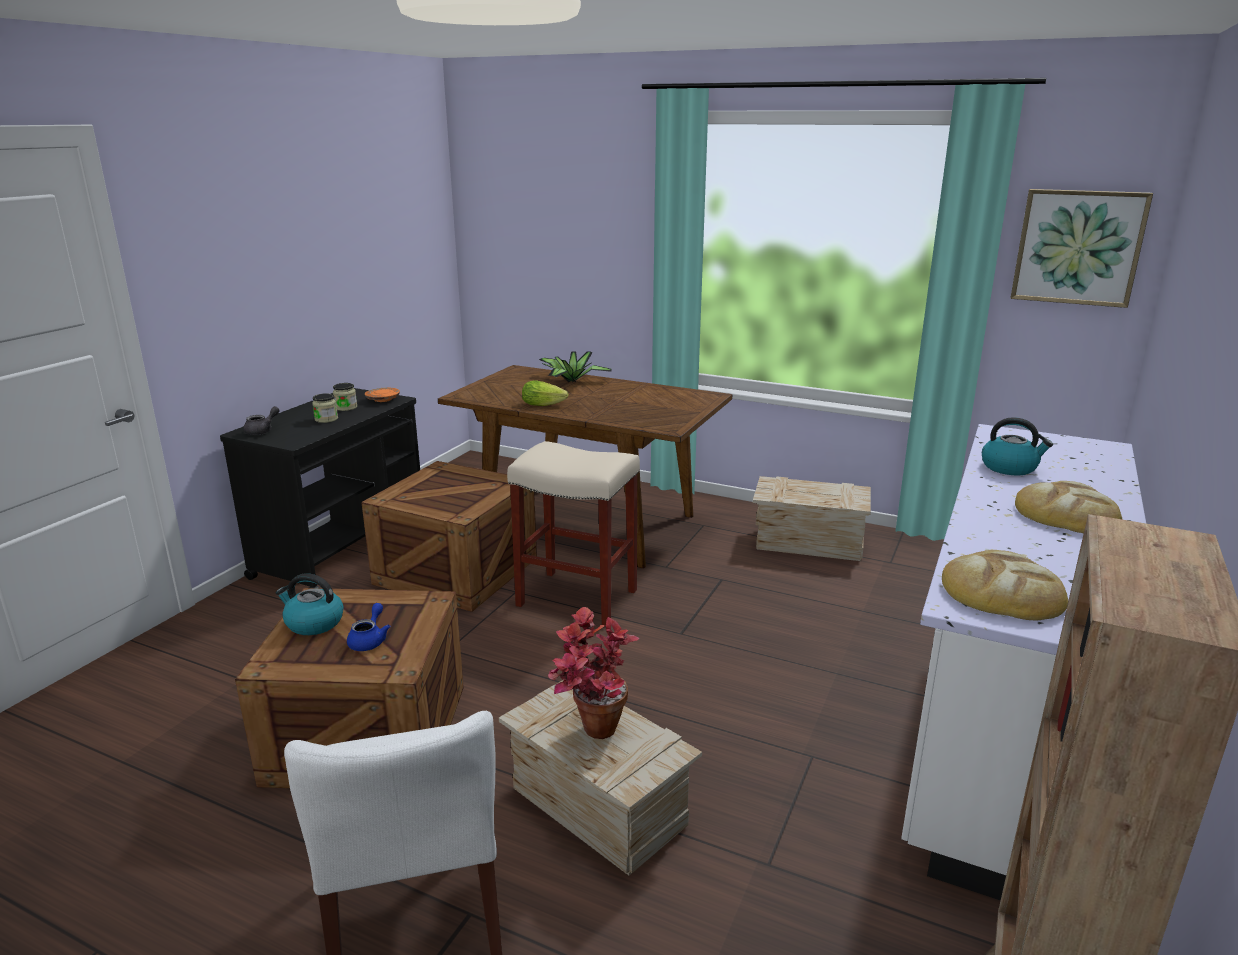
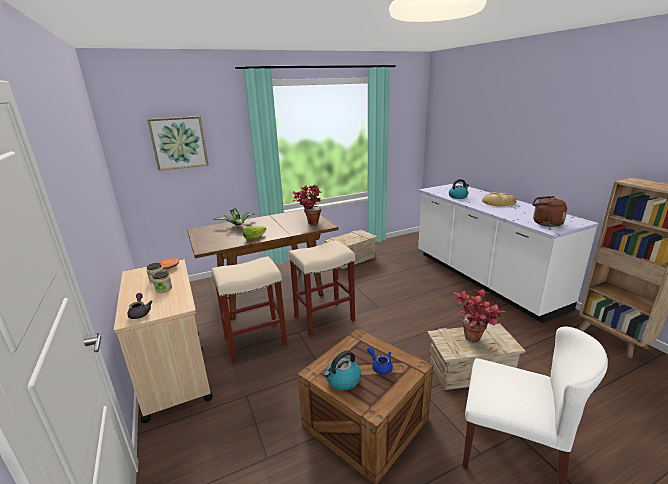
camera: 50 degrees left, 0 degrees up
black cart [220,388,420,588] -> beige cart [114,259,213,423]
crate [361,461,537,612] -> beige stool [212,256,287,362]
bread [942,550,1068,620] -> brown kettle [532,196,567,227]
picture [1010,189,1153,308] -> picture moved to [147,116,208,171]
none -> potted plant [292,185,323,225]

